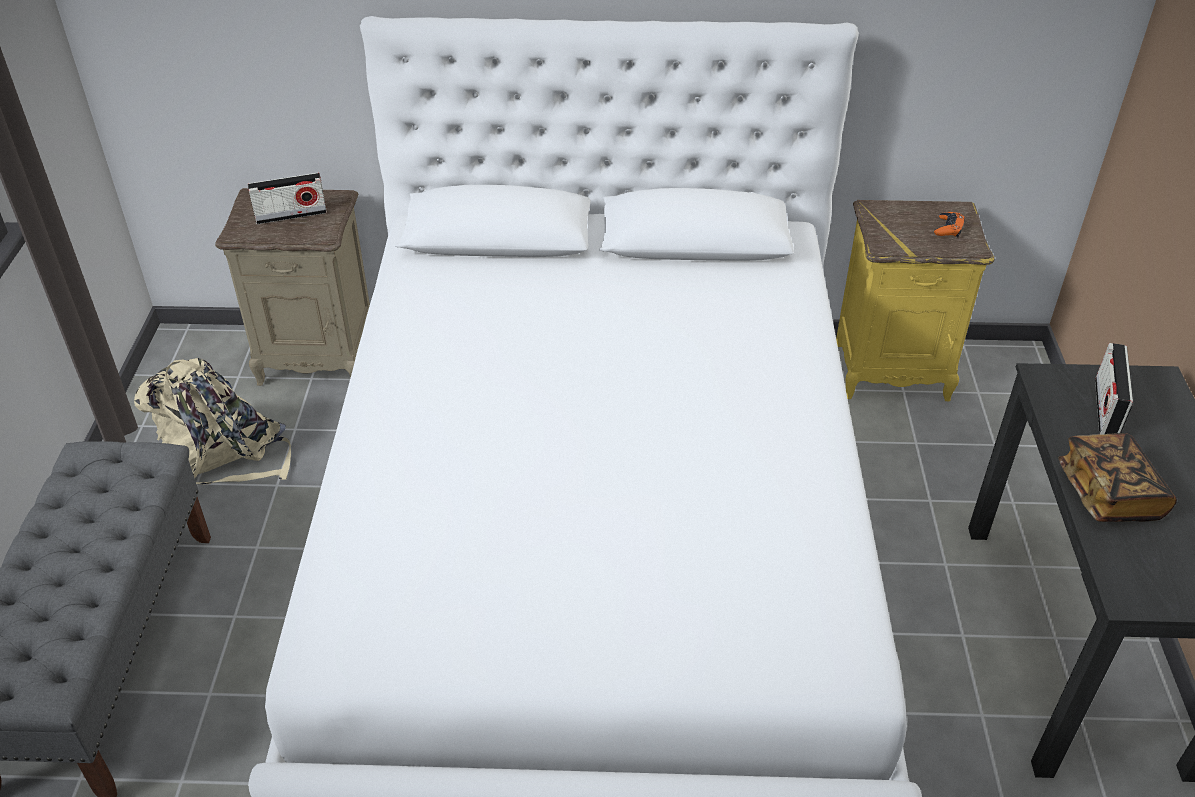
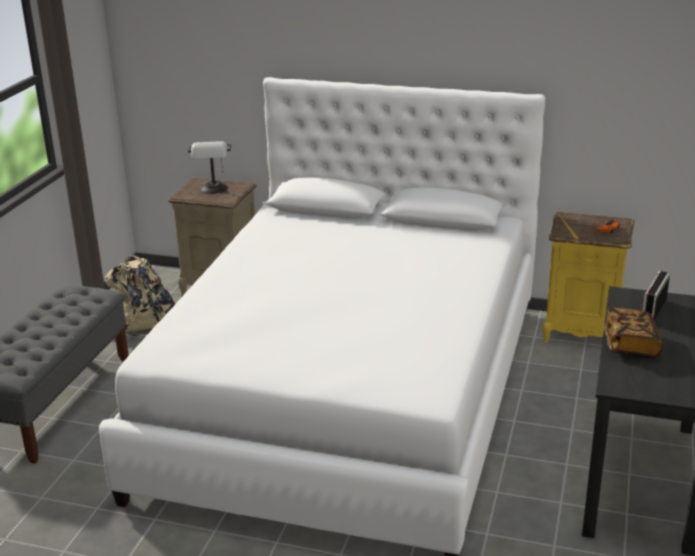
camera: 15 degrees right, 15 degrees down
radio [248,173,327,224] -> table lamp [188,142,231,194]

